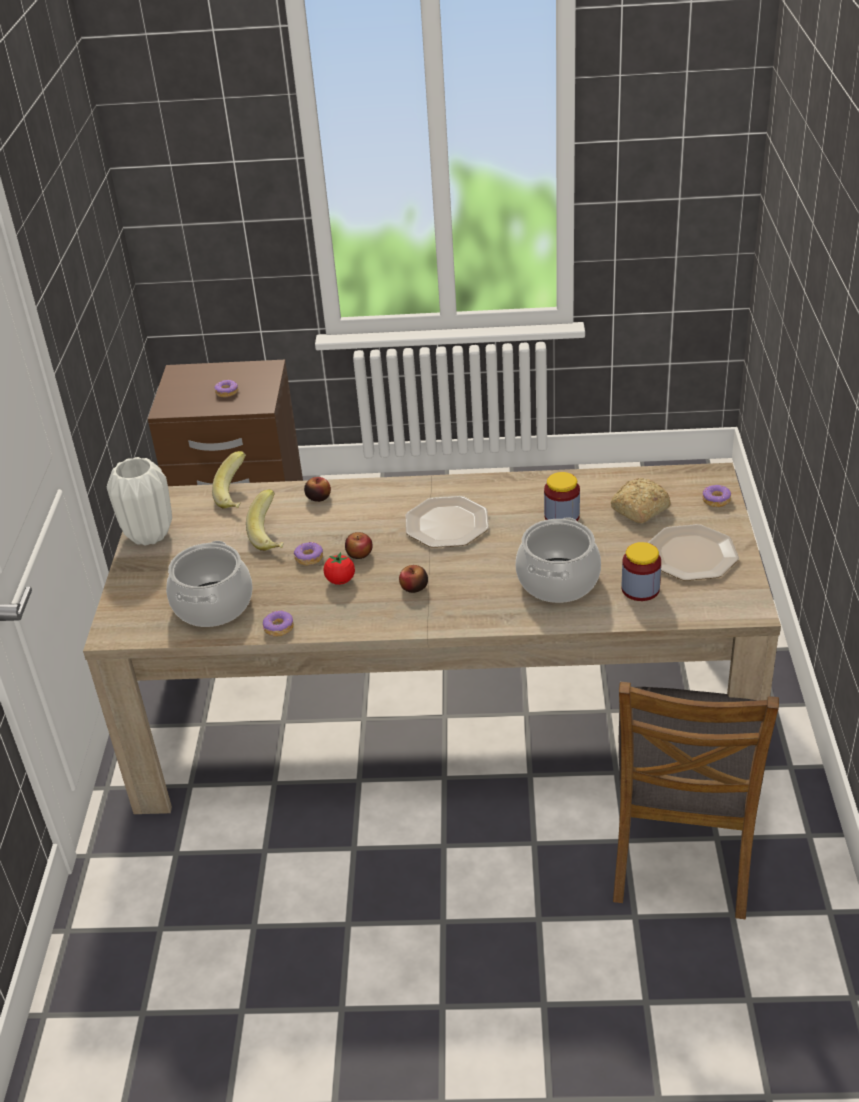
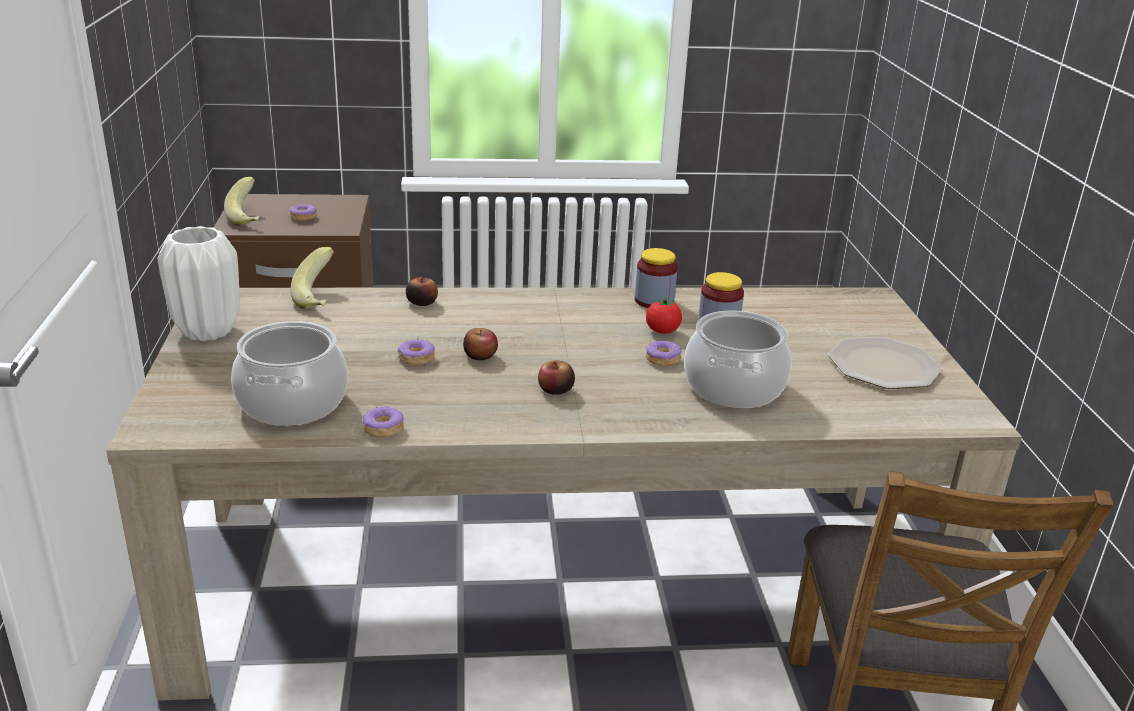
camera: 10 degrees left, 10 degrees down
banana [246,489,284,551] -> banana moved to [224,177,260,226]
tomato [324,552,355,585] -> tomato moved to [646,297,682,334]
plate [406,496,489,548] -> none
bread [611,478,671,523] -> none
jar [622,542,661,601] -> jar moved to [635,248,678,308]
donut [703,485,731,507] -> donut moved to [646,341,682,366]

